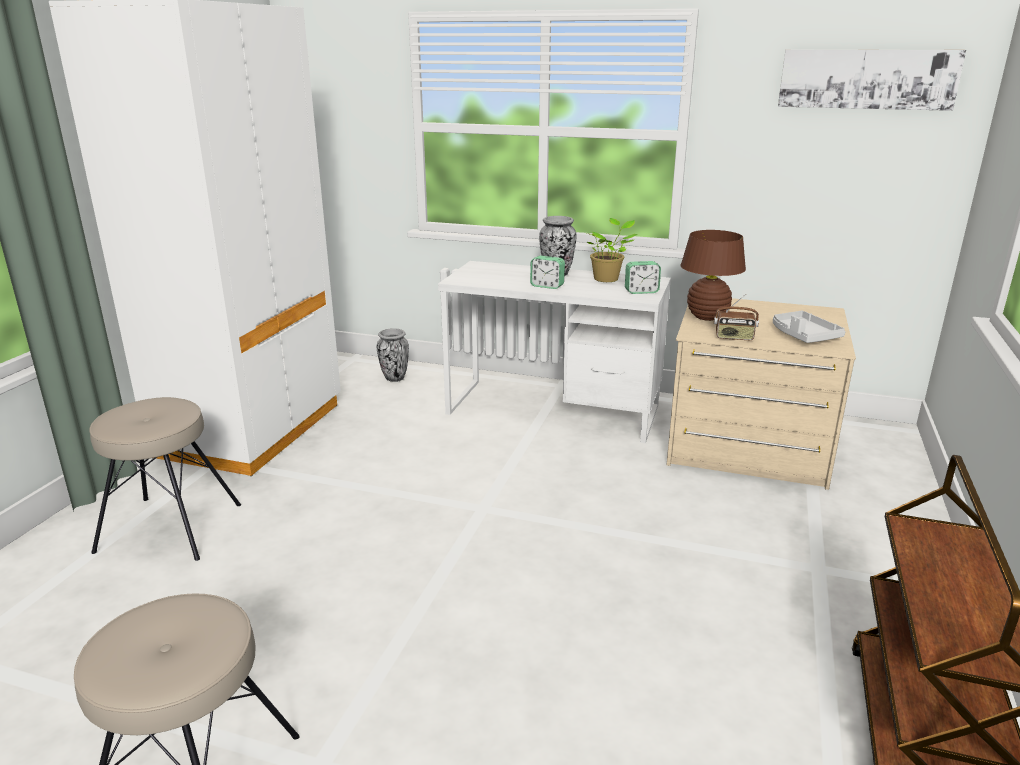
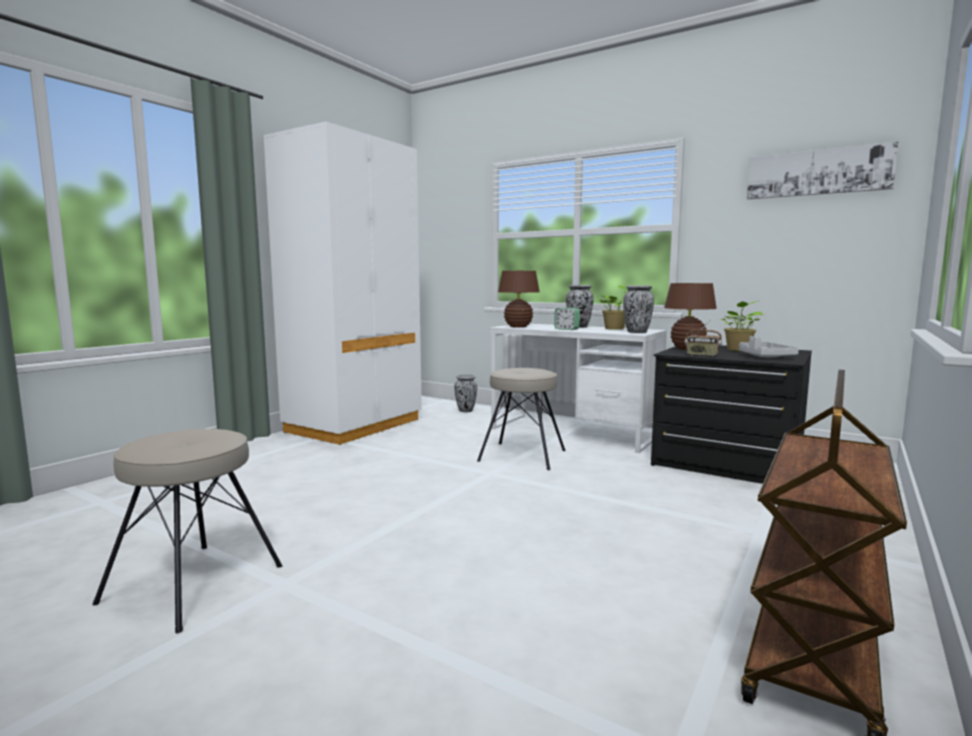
camera: 15 degrees right, 15 degrees down
beige stool [89,397,241,561] -> beige stool moved to [477,368,565,470]
alarm clock [625,261,661,294] -> vase [623,286,654,333]
beige dresser [667,298,856,490] -> black dresser [651,345,812,484]
none -> brown table lamp [498,271,540,328]
none -> potted plant [721,301,764,351]

